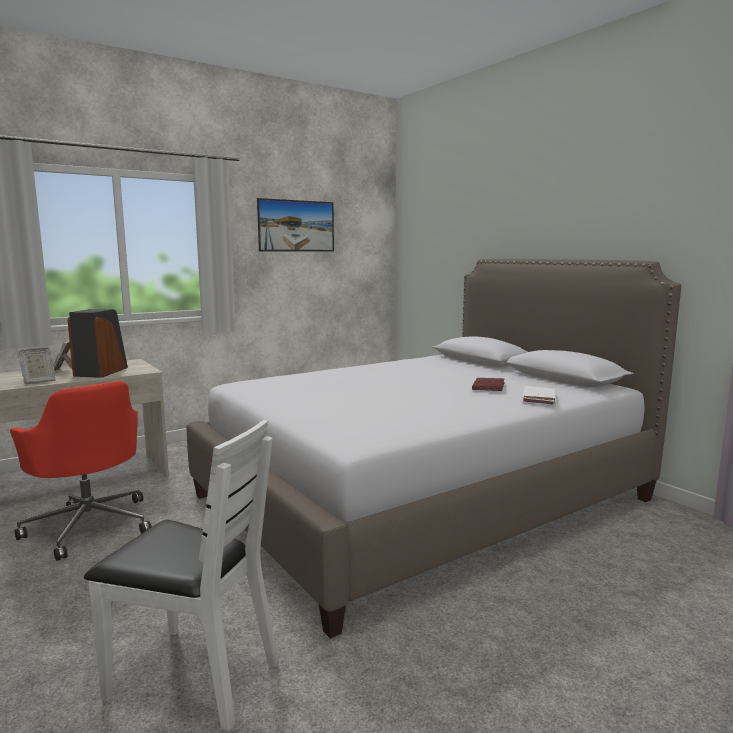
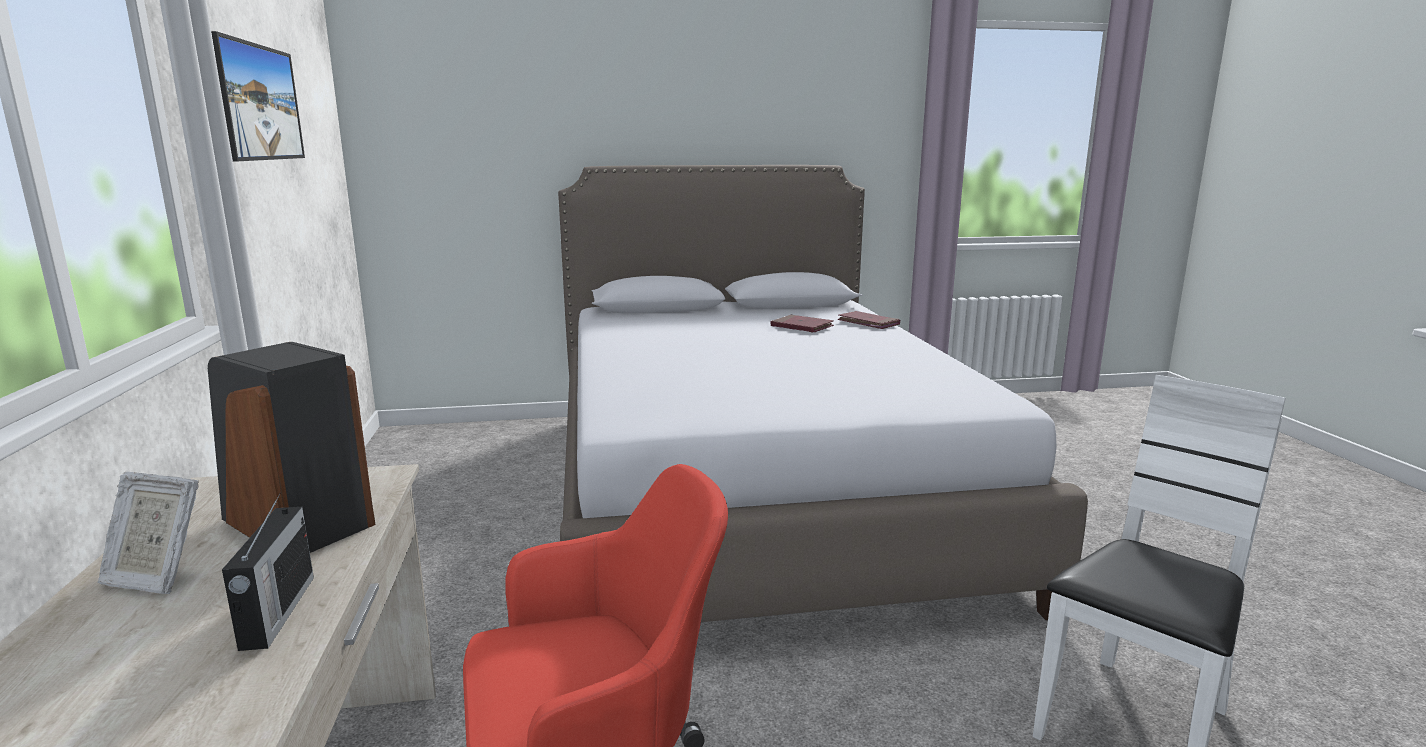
camera: 65 degrees left, 5 degrees up
picture frame [17,347,56,384] -> radio [222,492,314,651]
white book [522,386,556,406] -> red book [838,311,900,329]

